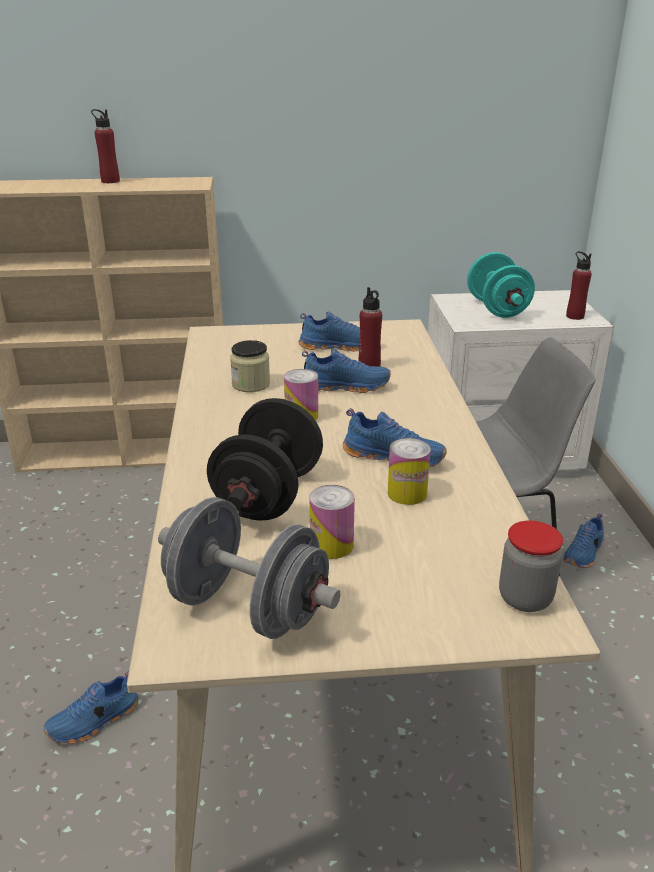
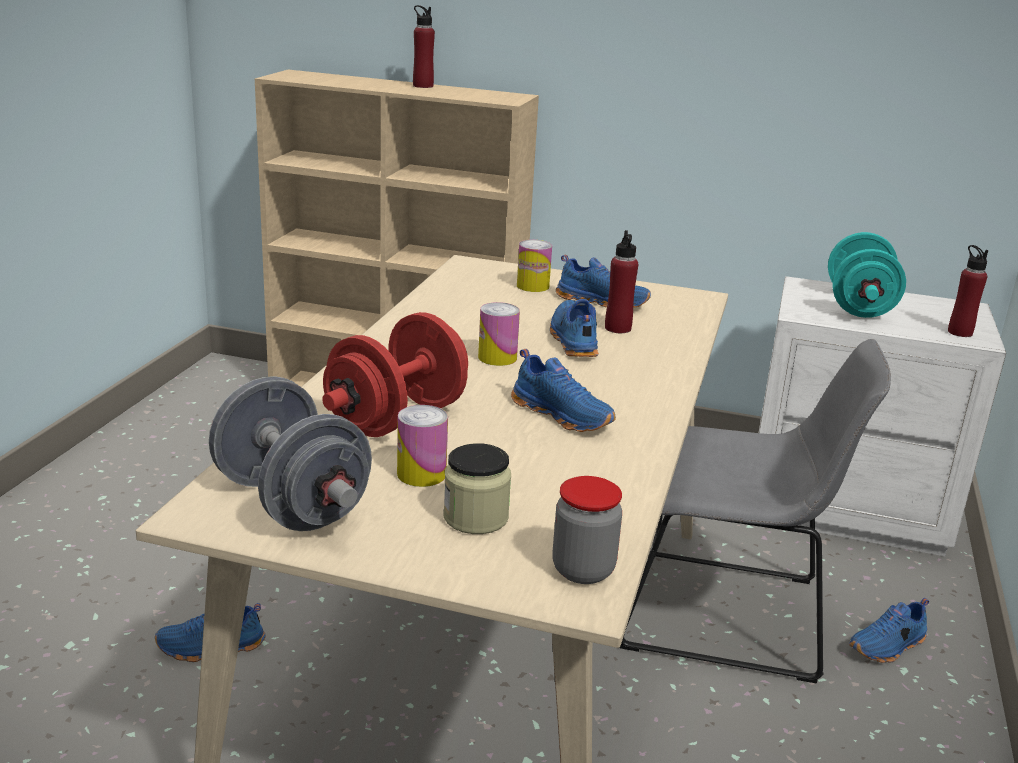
camera: 20 degrees right, 5 degrees down
black dumbbell [207,398,323,521] -> red dumbbell [322,312,468,437]
jar [230,340,270,392] -> jar moved to [444,443,511,534]
blue shoe [302,348,391,393] -> blue shoe turned 120 degrees counterclockwise [550,299,599,357]
can [388,438,431,505] -> can moved to [517,240,552,292]

